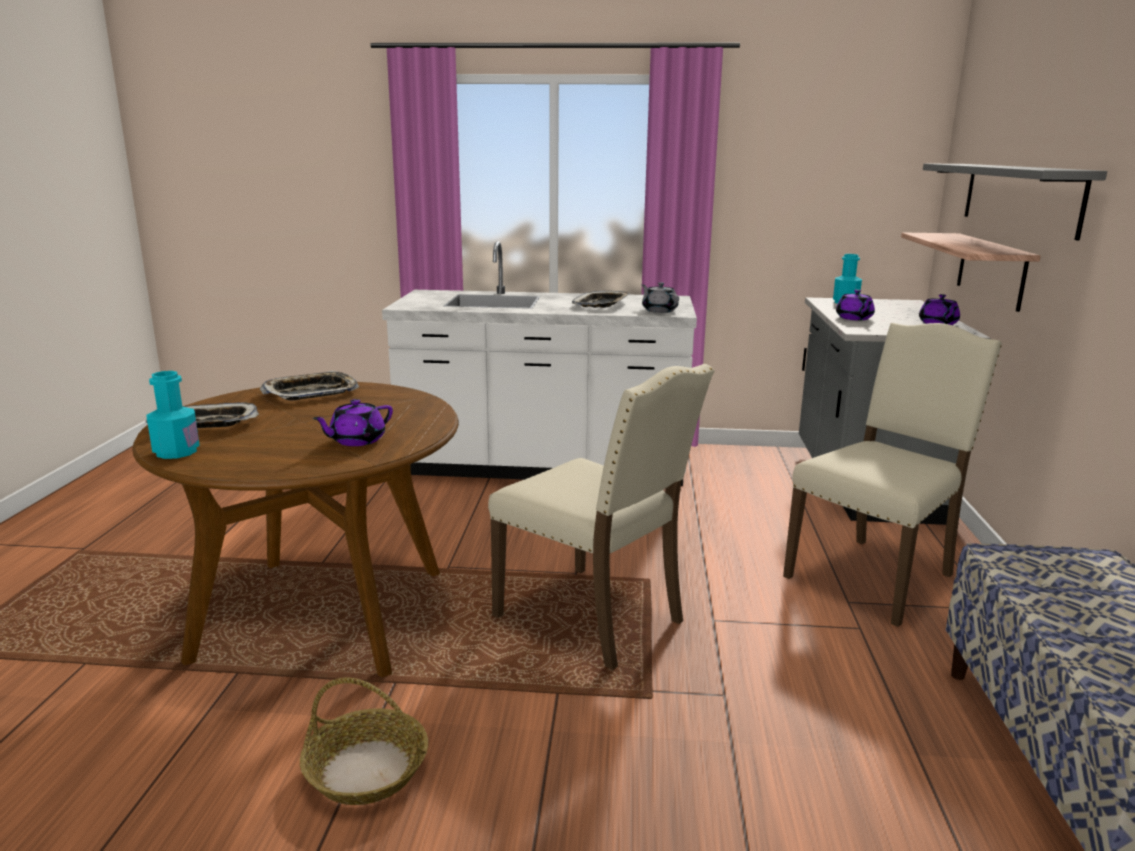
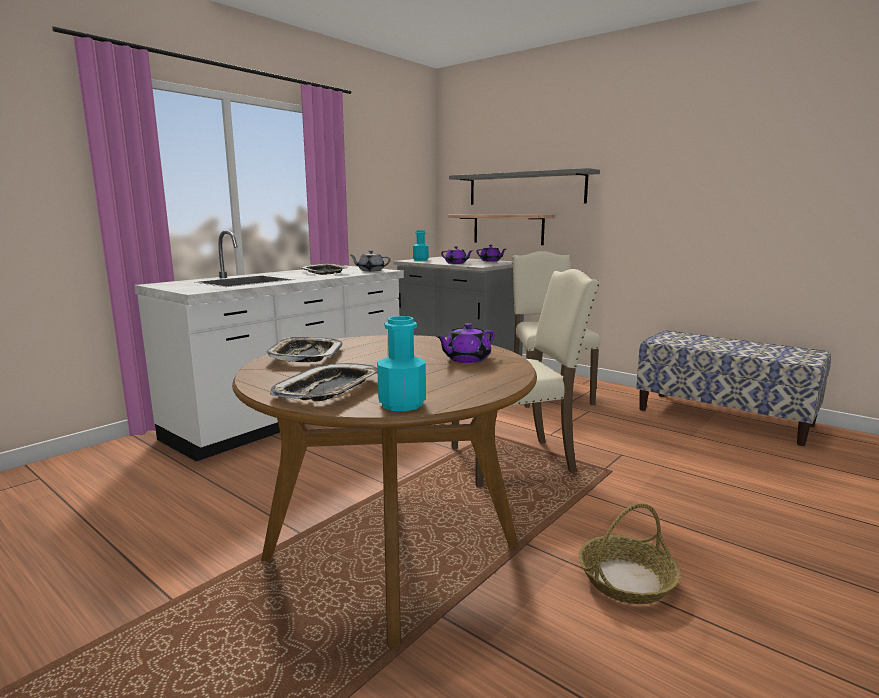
camera: 55 degrees left, 5 degrees down
purple teapot [312,399,393,446] -> purple teapot turned 60 degrees clockwise [436,323,494,363]

